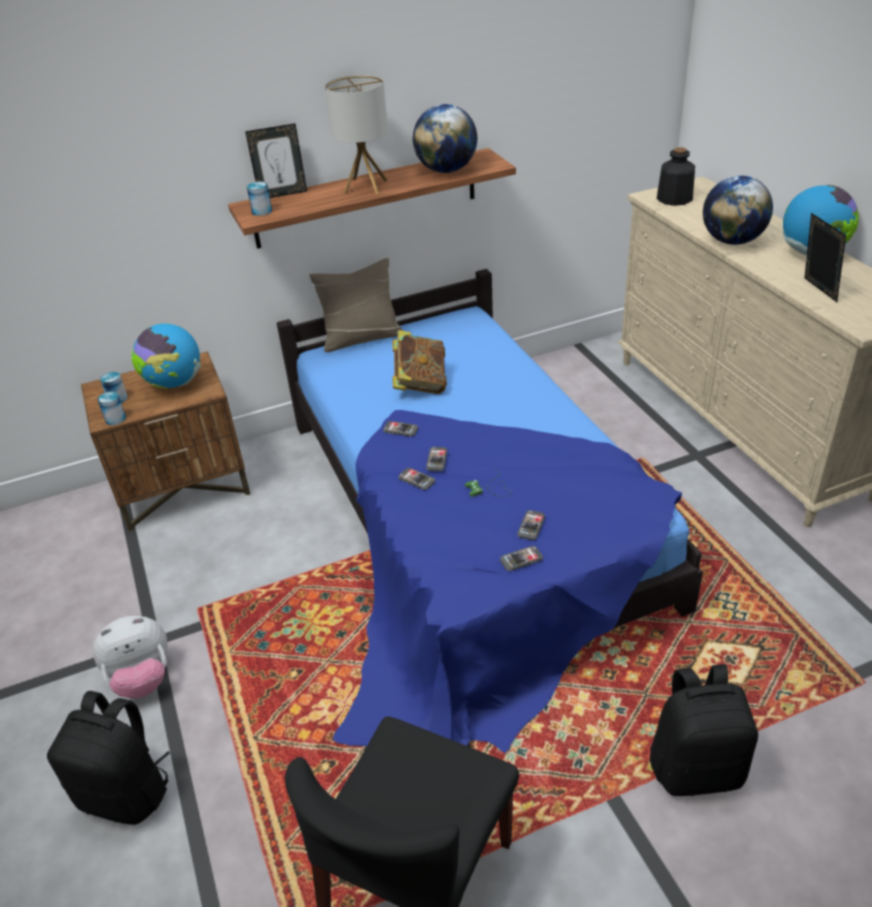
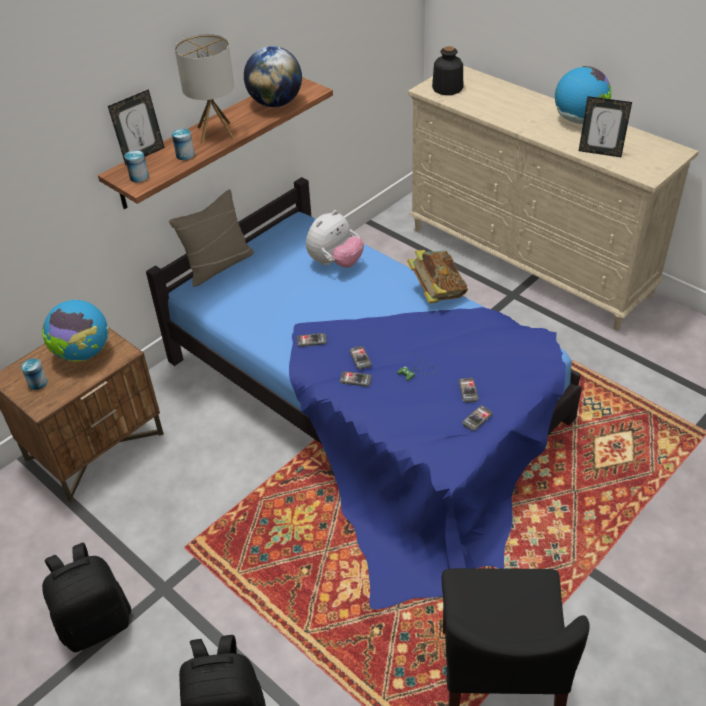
camera: 25 degrees left, 5 degrees up
plush toy [93,616,168,698] -> plush toy moved to [306,210,364,268]
can [97,392,126,425] -> can moved to [172,129,195,160]
book [393,330,447,394] -> book moved to [407,250,468,303]
black backpack [650,664,758,796] -> black backpack moved to [42,543,131,652]
globe [703,175,773,245] -> none
picture frame [804,213,846,302] -> picture frame turned 150 degrees clockwise [579,96,632,157]

